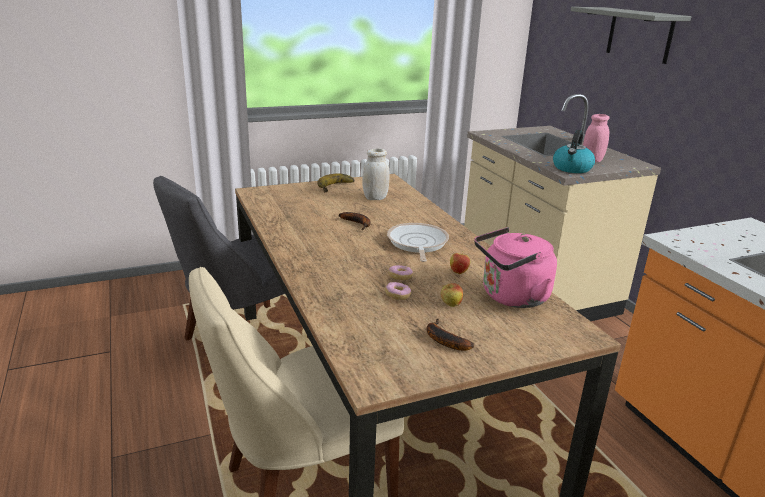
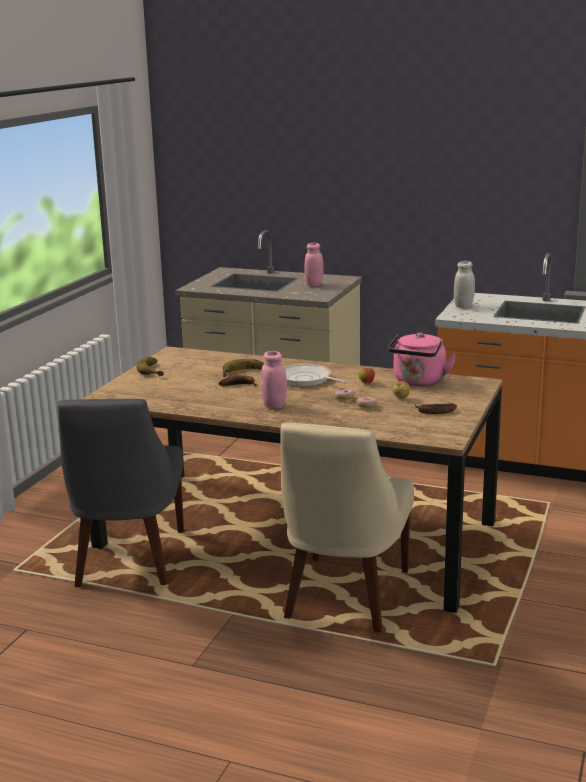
camera: 45 degrees left, 5 degrees down
white jar [362,148,390,200] -> white jar moved to [454,261,475,308]
kettle [553,130,595,173] -> none
grey shelf [571,7,691,64] -> none
none -> banana [222,359,264,377]
none -> pink jar [261,351,287,409]

